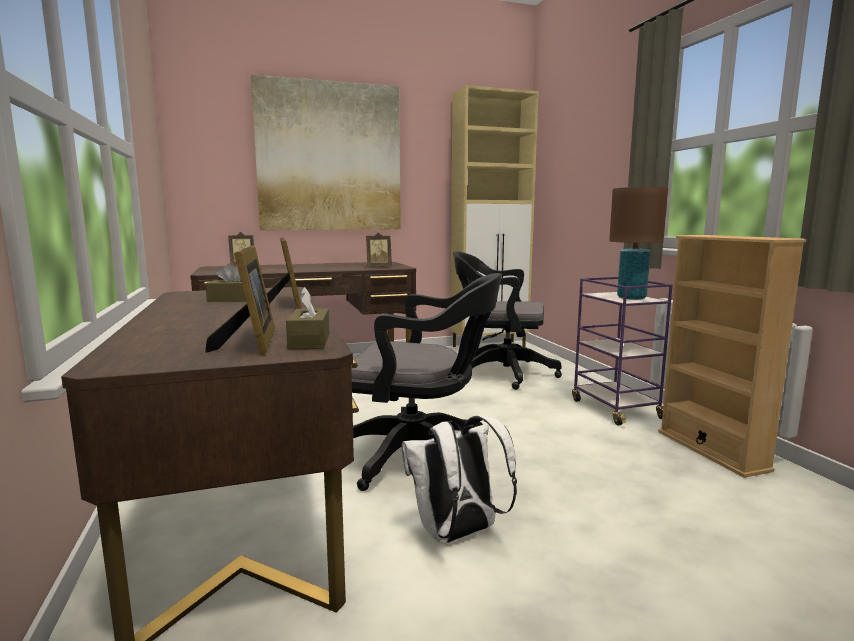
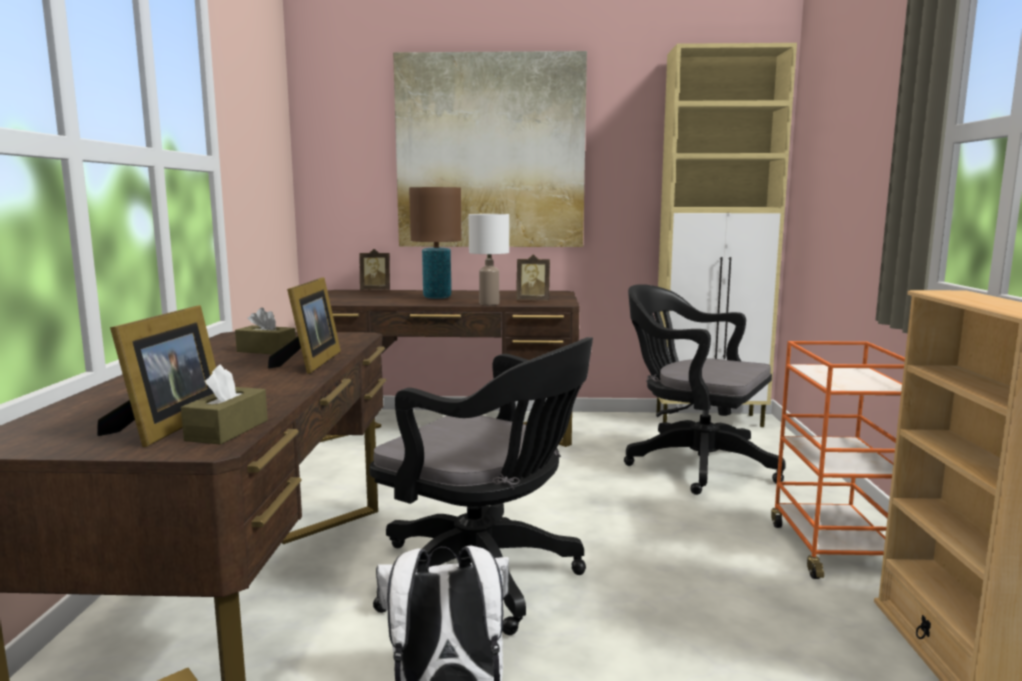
camera: 20 degrees right, 0 degrees up
purple cart [572,277,673,425] -> orange cart [771,341,905,579]
brown table lamp [609,187,668,300] -> brown table lamp moved to [409,187,461,299]
none -> white table lamp [469,214,509,305]

